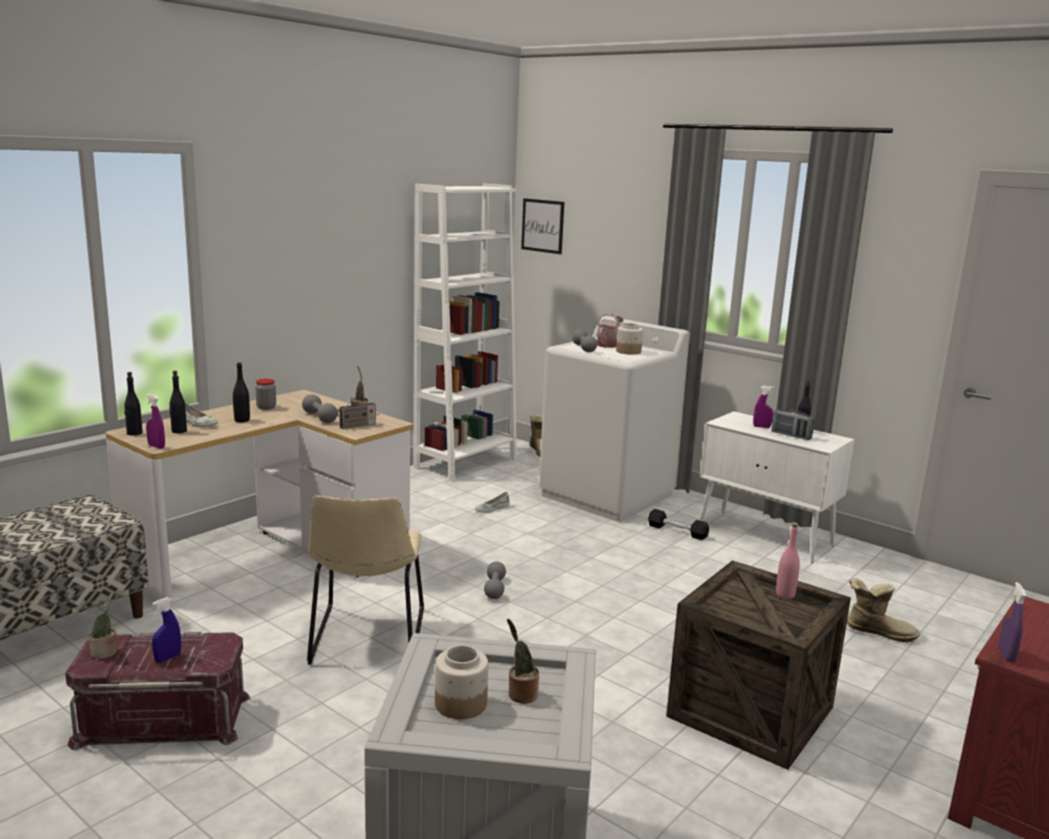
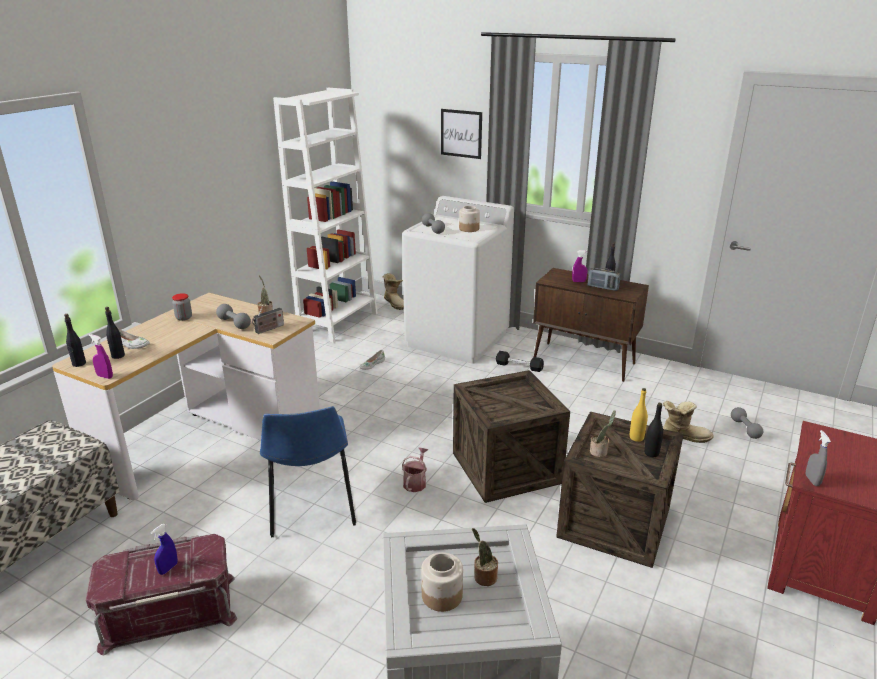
camera: 10 degrees left, 10 degrees up
potted plant [89,593,117,659] -> potted plant moved to [590,410,616,457]
black bottle [233,362,250,422] -> black bottle moved to [644,403,663,457]
beige chair [307,495,424,664] -> blue chair [260,406,356,538]
grey dumbbell [484,562,506,599] -> grey dumbbell moved to [731,407,763,439]
picture [521,198,564,254] -> picture moved to [441,109,482,159]
watering can [597,313,624,348] -> watering can moved to [402,447,428,492]
white cabinet [700,411,854,563] -> brown cabinet [533,268,649,382]
pink bottle [776,524,800,599] -> yellow bottle [630,388,648,442]
purple spray bottle [998,582,1026,662] -> grey spray bottle [806,430,831,486]
none -> crate [453,370,570,503]

